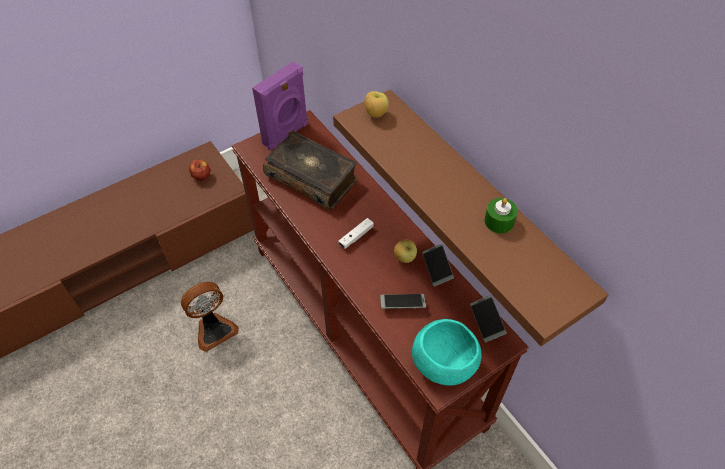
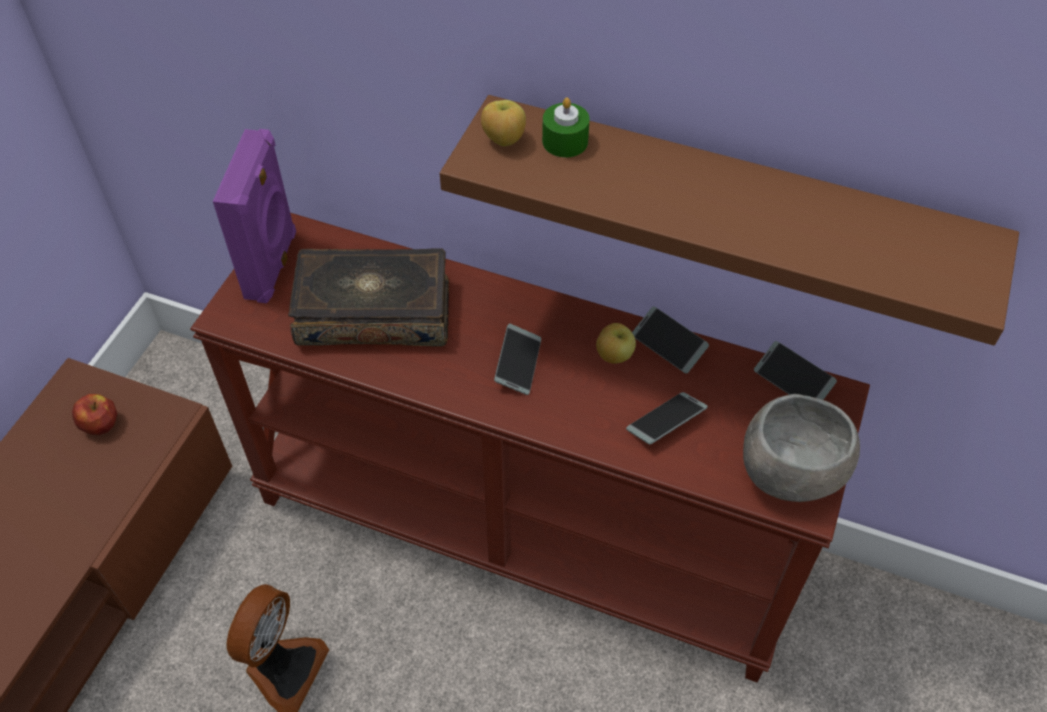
camera: 35 degrees left, 0 degrees up
white game controller [338,218,374,249] -> phone [494,323,541,395]
turquoise bowl [412,319,481,386] -> grey bowl [743,394,860,502]
green candle [484,198,518,233] -> green candle moved to [542,98,590,158]

